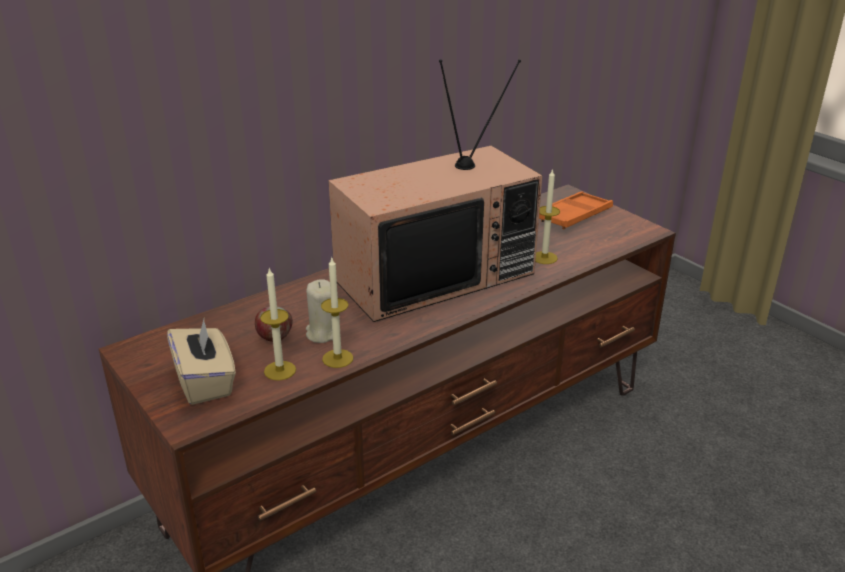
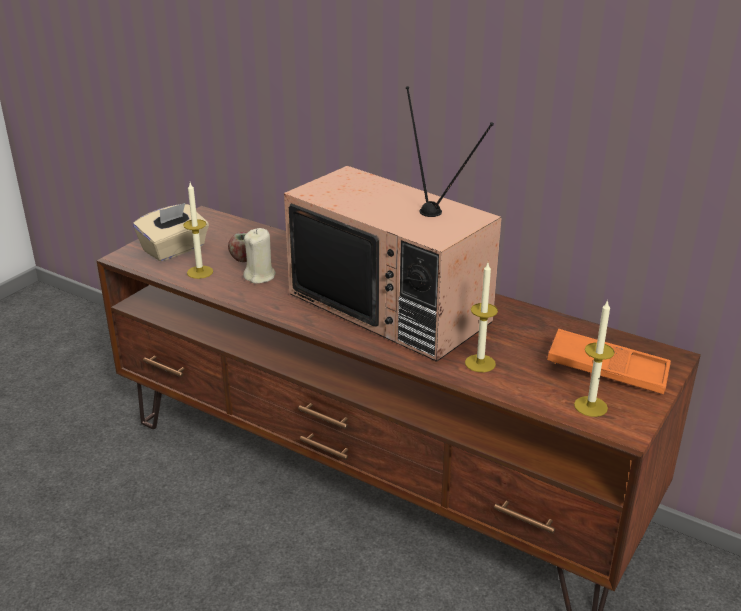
camera: 70 degrees right, 0 degrees up
candle [321,256,353,368] -> candle moved to [574,300,615,417]

